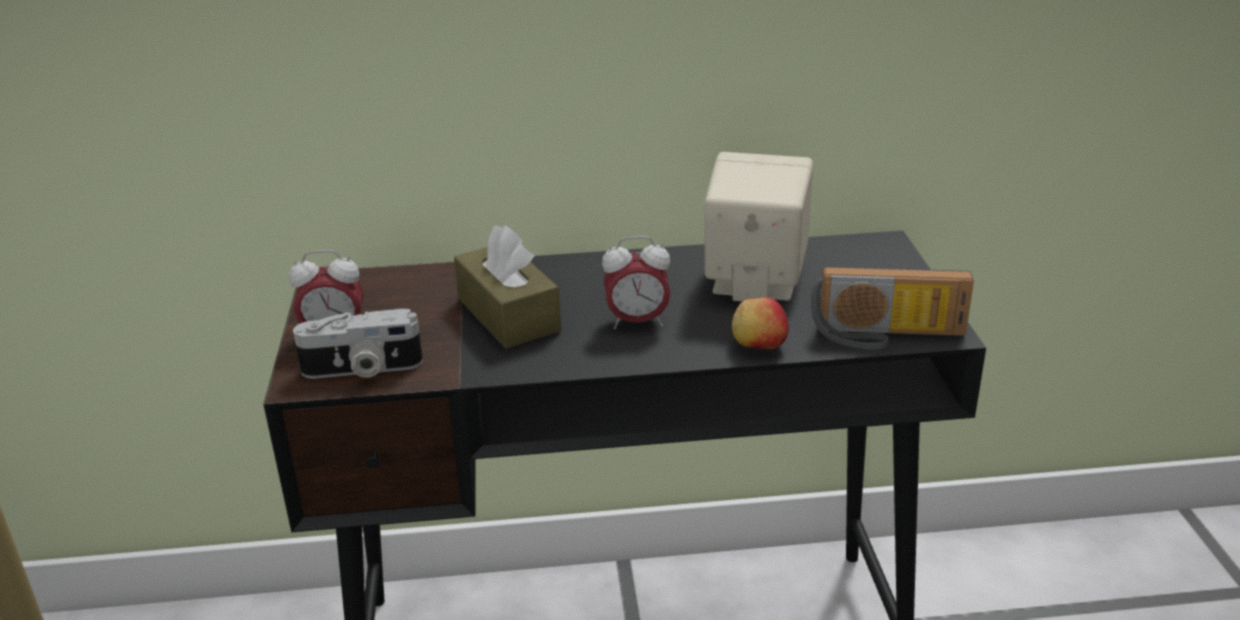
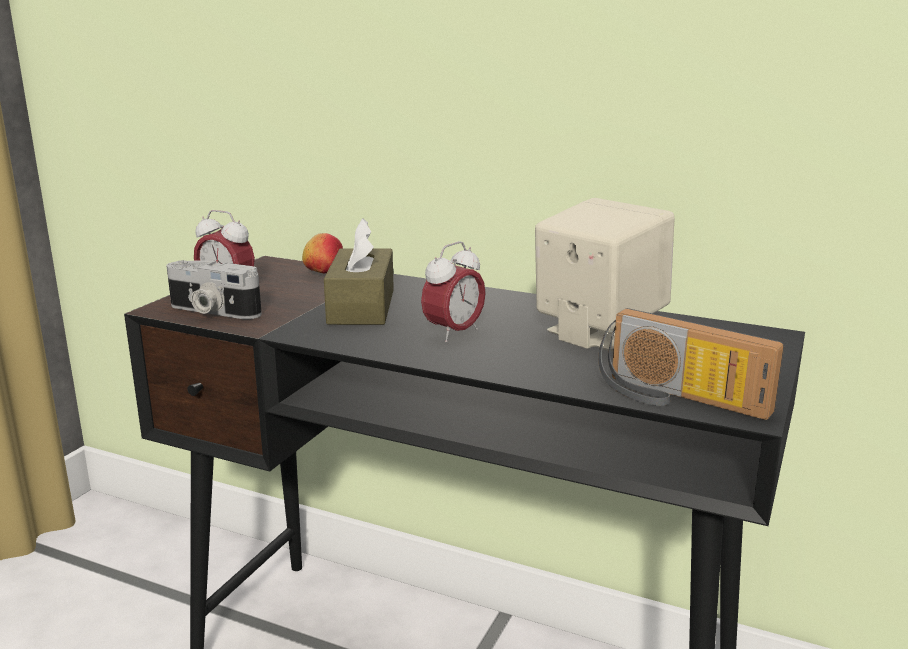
camera: 30 degrees right, 10 degrees down
alarm clock [602,236,670,329] -> alarm clock turned 75 degrees counterclockwise [421,241,486,343]
apple [732,297,789,349] -> apple moved to [302,233,343,273]

